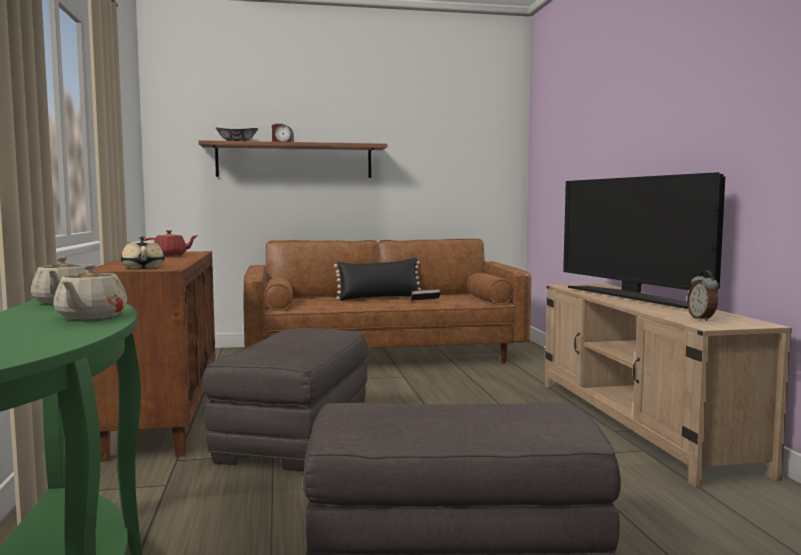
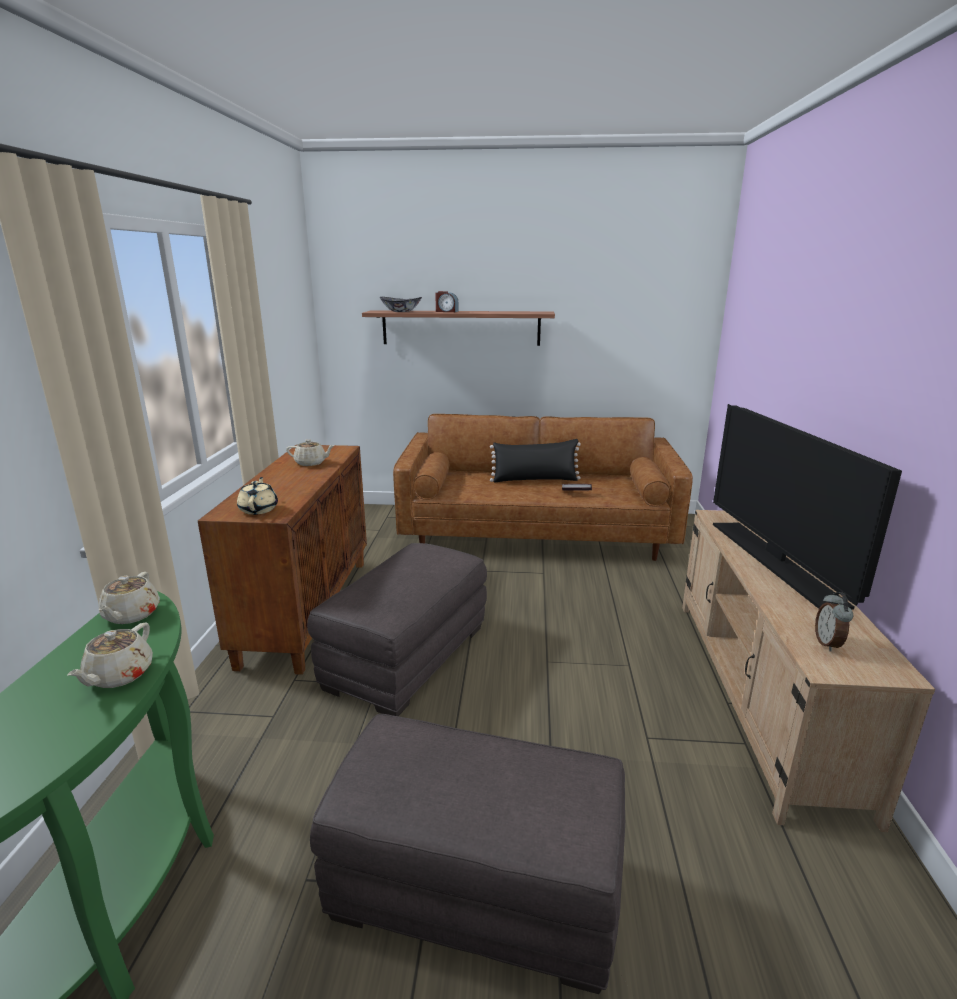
camera: 15 degrees right, 15 degrees up
red teapot [144,230,198,256] -> beige teapot [286,439,335,466]

